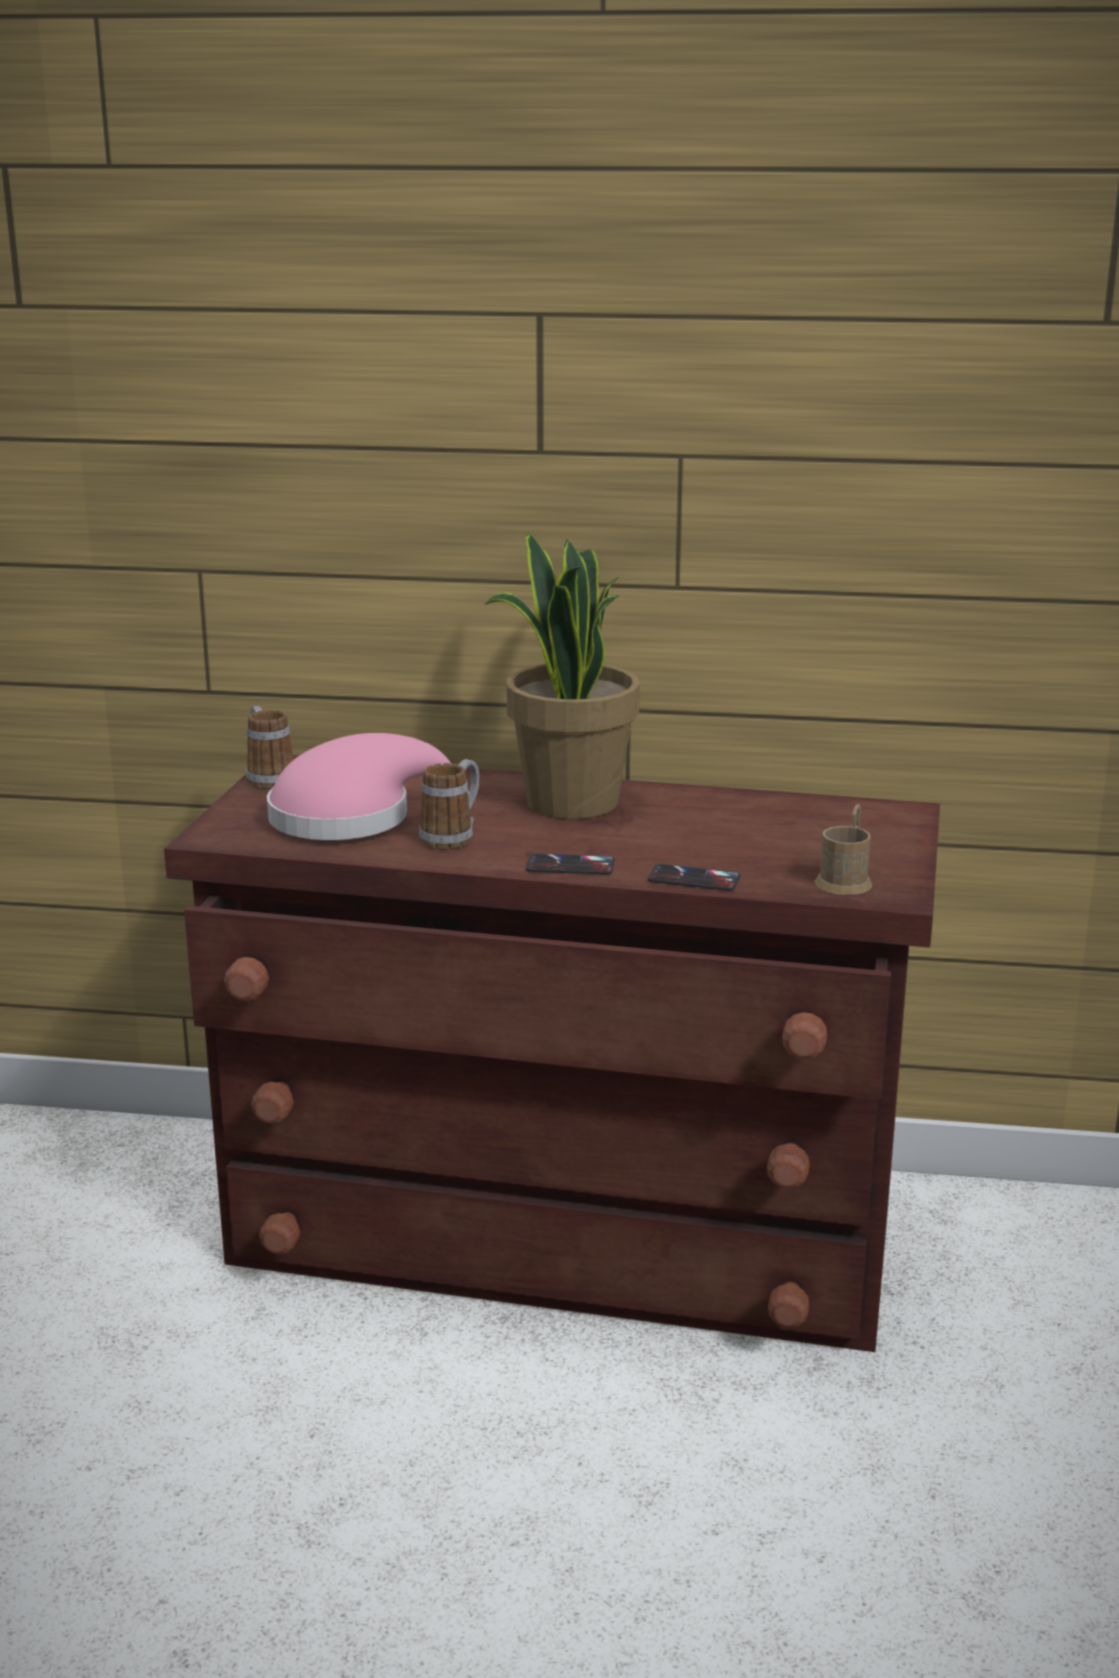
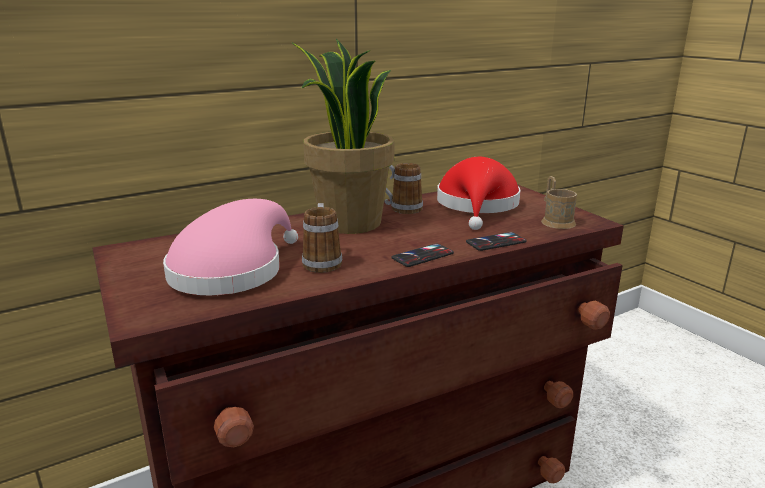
camera: 40 degrees left, 0 degrees up
mug [246,706,293,789] -> mug moved to [384,163,423,214]
none -> red hat [437,157,521,230]

